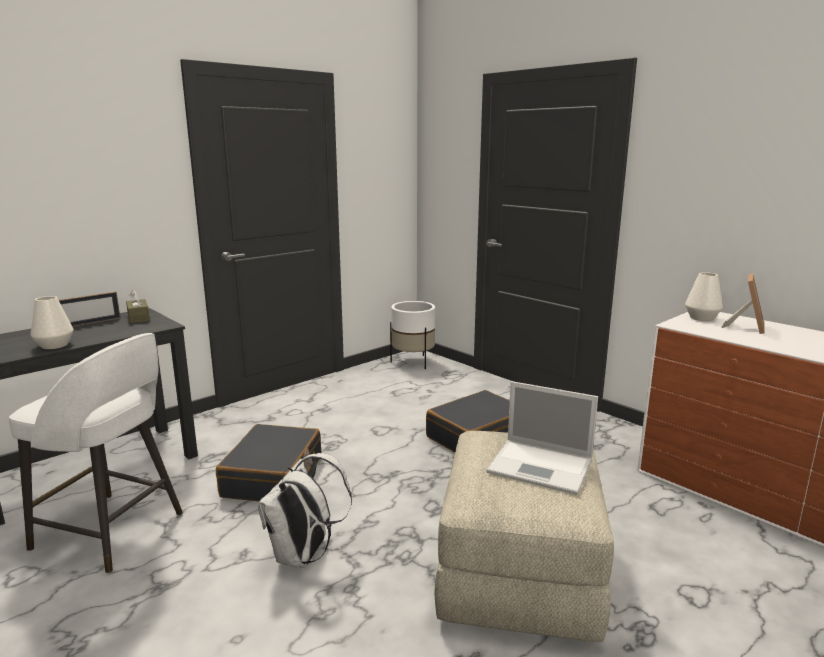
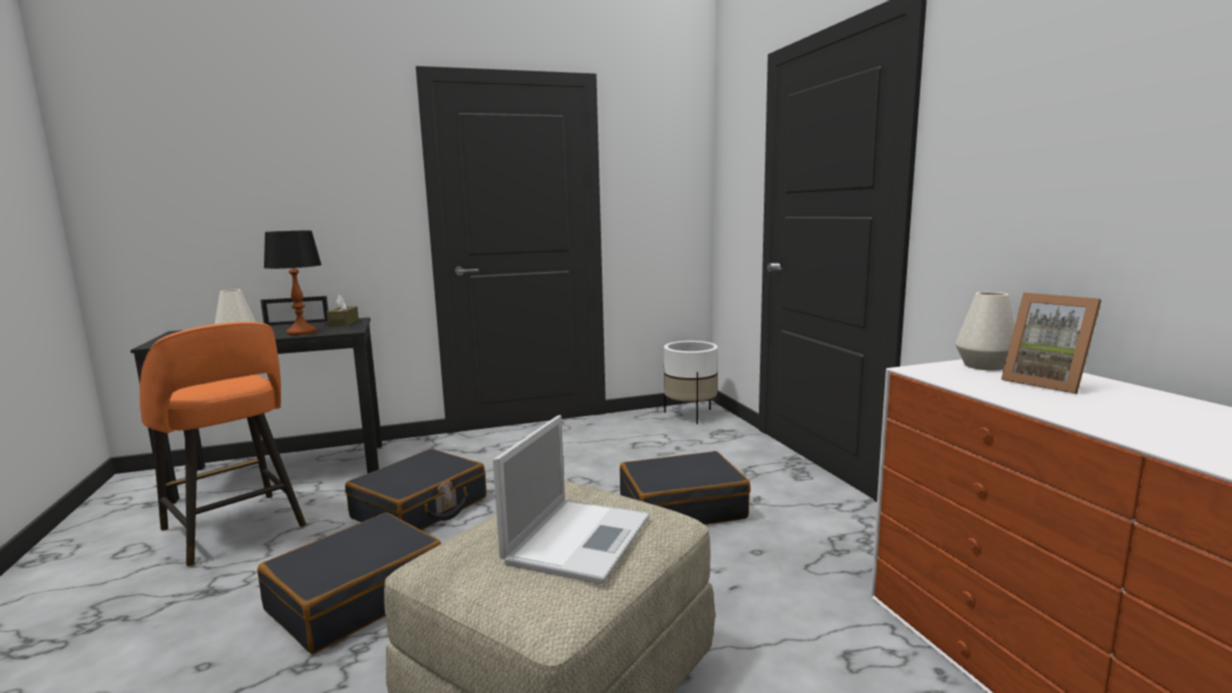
camera: 25 degrees right, 5 degrees down
white stool [9,333,183,573] -> orange stool [140,322,306,567]
white backpack [258,453,352,568] -> black suitcase [257,513,441,654]
laptop [486,381,598,495] -> laptop turned 120 degrees counterclockwise [493,415,650,584]
picture frame [721,274,765,334] -> picture frame turned 90 degrees clockwise [1001,292,1102,394]
none -> table lamp [264,230,322,335]

